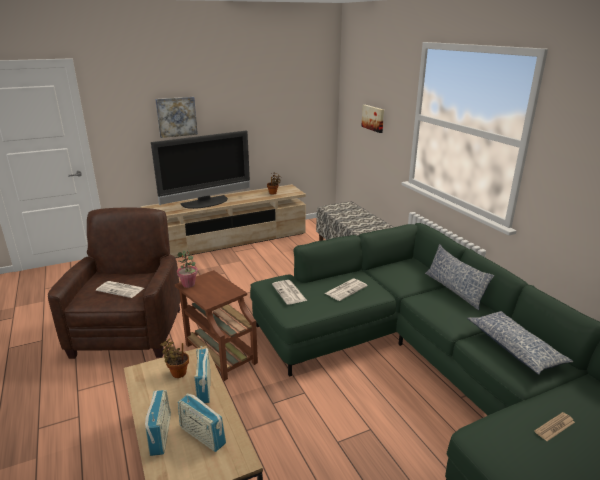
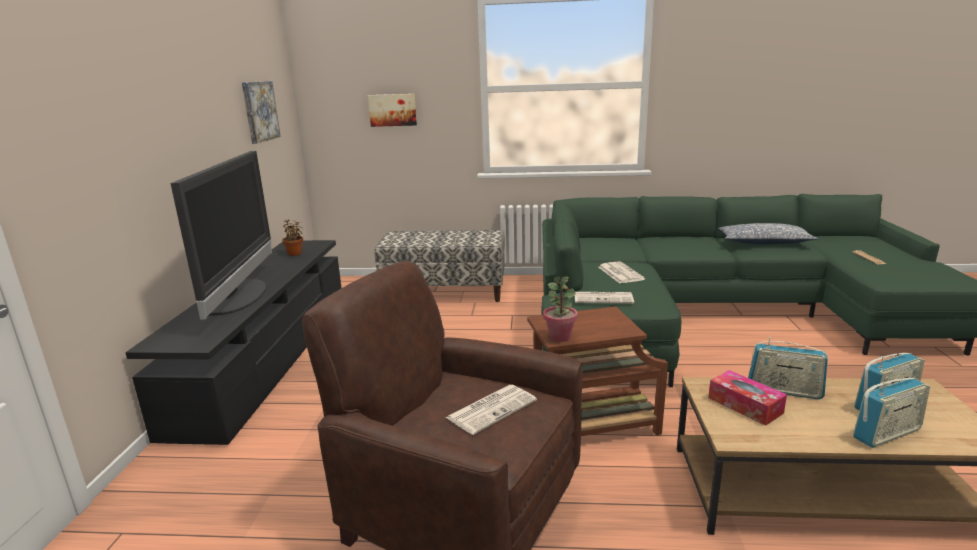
camera: 60 degrees left, 5 degrees down
beige tv stand [140,184,306,258] -> black tv stand [125,240,342,445]
radio [145,390,171,456] -> radio turned 135 degrees clockwise [853,378,930,448]
picture [155,97,198,138] -> picture moved to [242,81,281,144]
potted plant [160,339,189,378] -> tissue box [708,370,787,426]
pillow [425,244,494,310] -> none

